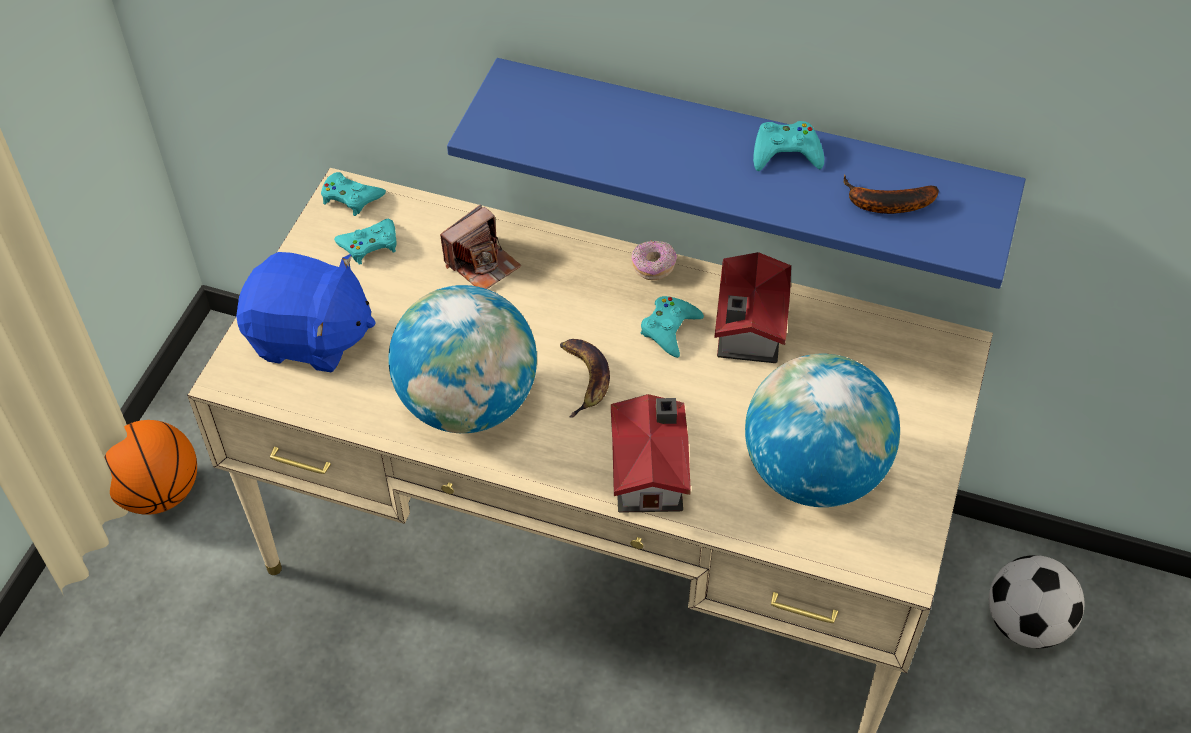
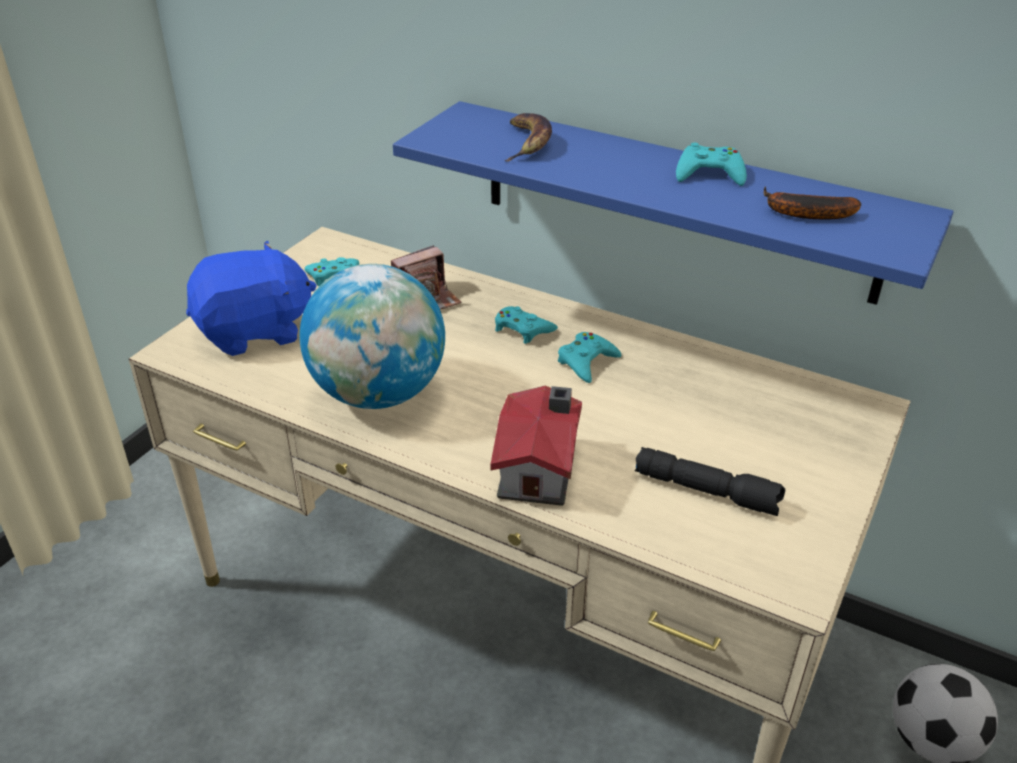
camera: 10 degrees right, 15 degrees down
basketball [104,420,197,515] -> none
blue plush toy [236,252,376,373] -> blue plush toy turned 45 degrees counterclockwise [186,240,317,356]
turquoise game controller [321,172,386,216] -> turquoise game controller moved to [495,306,558,344]
banana [560,339,610,418] -> banana moved to [504,113,552,162]
donut [632,240,677,280] -> none
toy house [714,252,791,363] -> none
globe [745,354,900,507] -> black flashlight [635,447,785,516]

